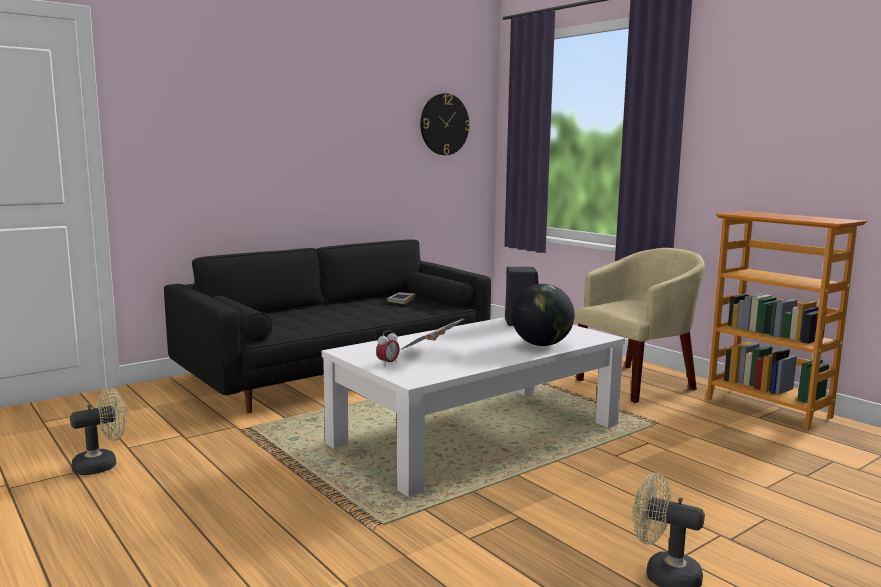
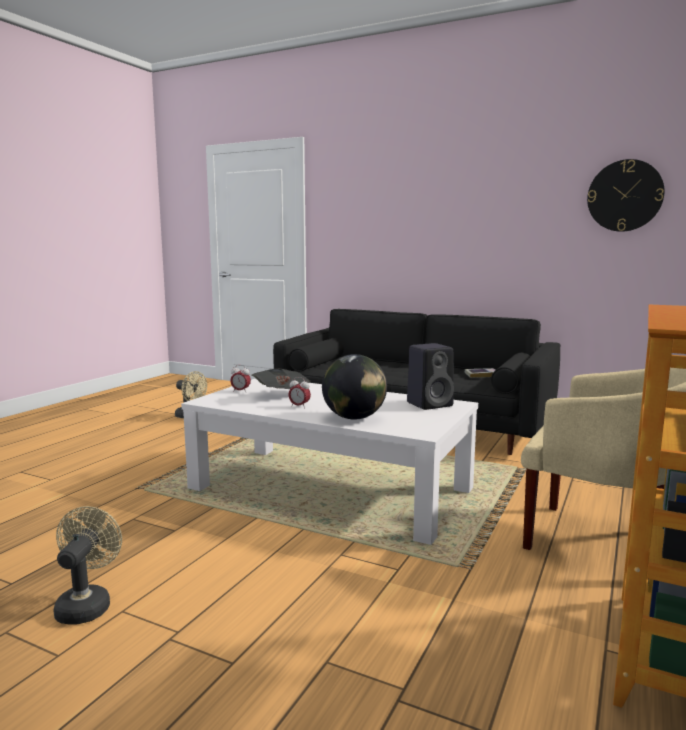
camera: 65 degrees right, 0 degrees up
none -> alarm clock [288,377,311,408]

